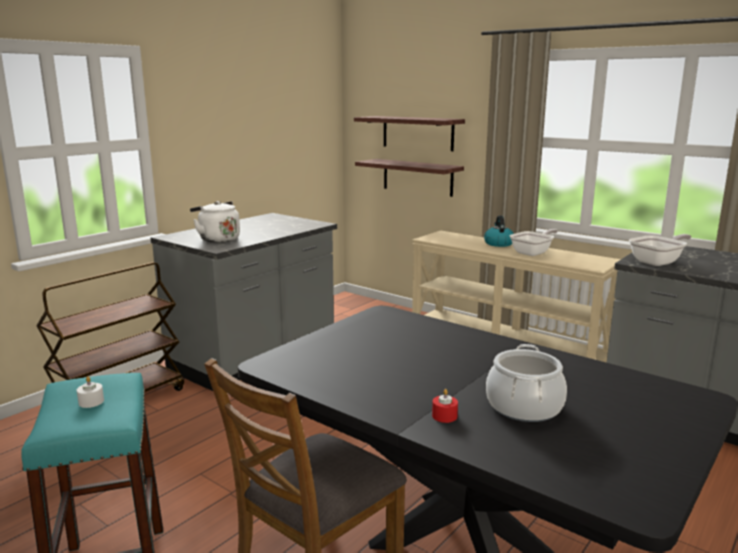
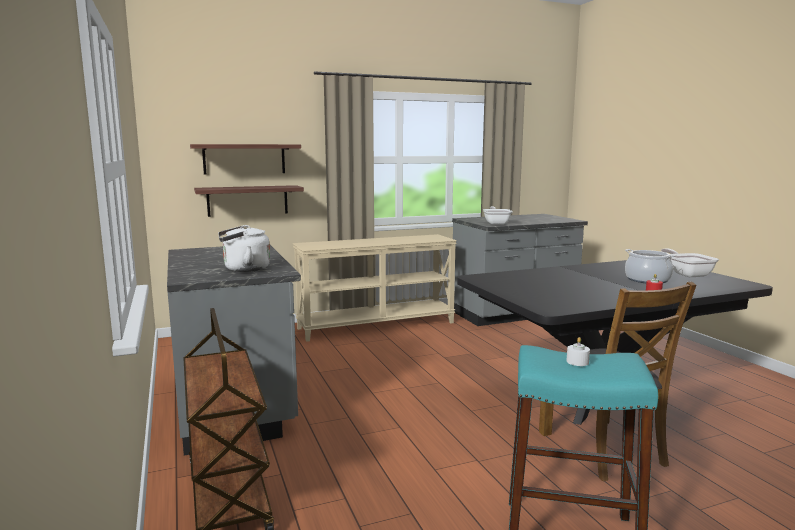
camera: 60 degrees left, 5 degrees down
kettle [484,215,514,247] -> none
frying pan [510,229,558,256] -> frying pan moved to [661,248,719,277]

